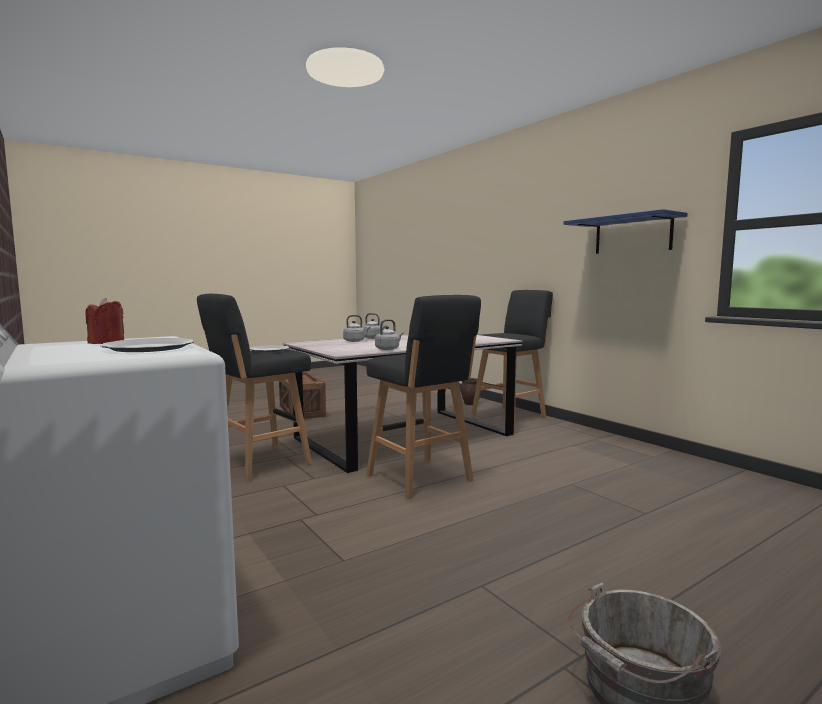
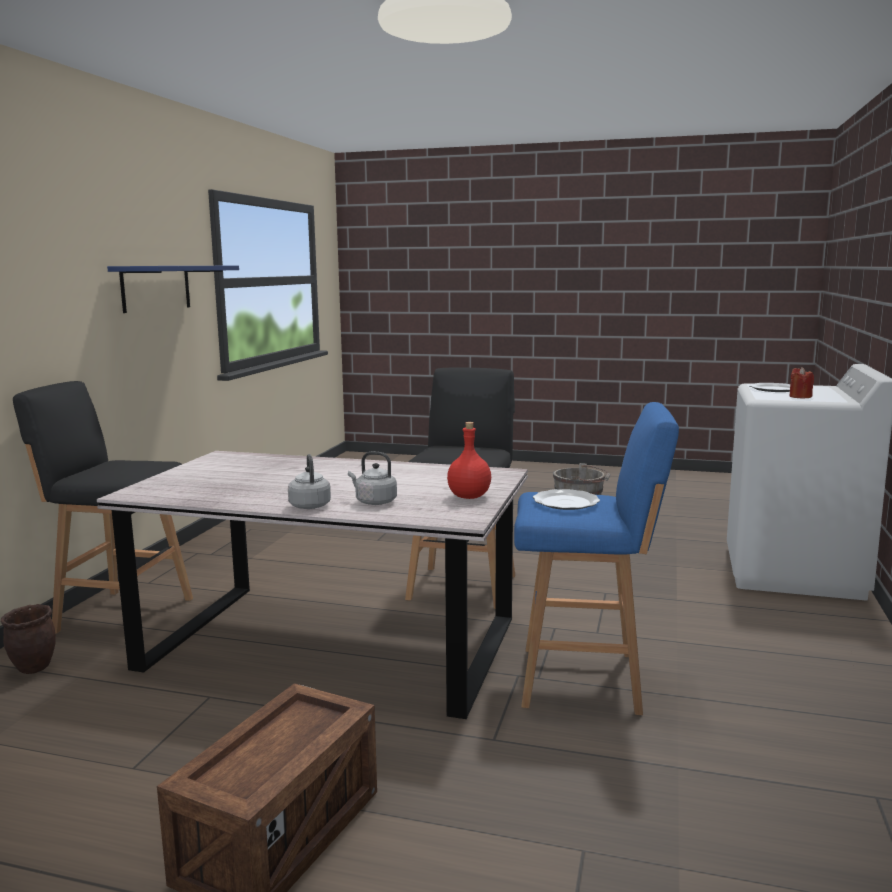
camera: 130 degrees left, 5 degrees up
black stool [197,294,312,482] -> blue stool [514,402,679,715]
grey kettle [375,319,403,350] -> none
none -> red bottle [447,422,491,499]

